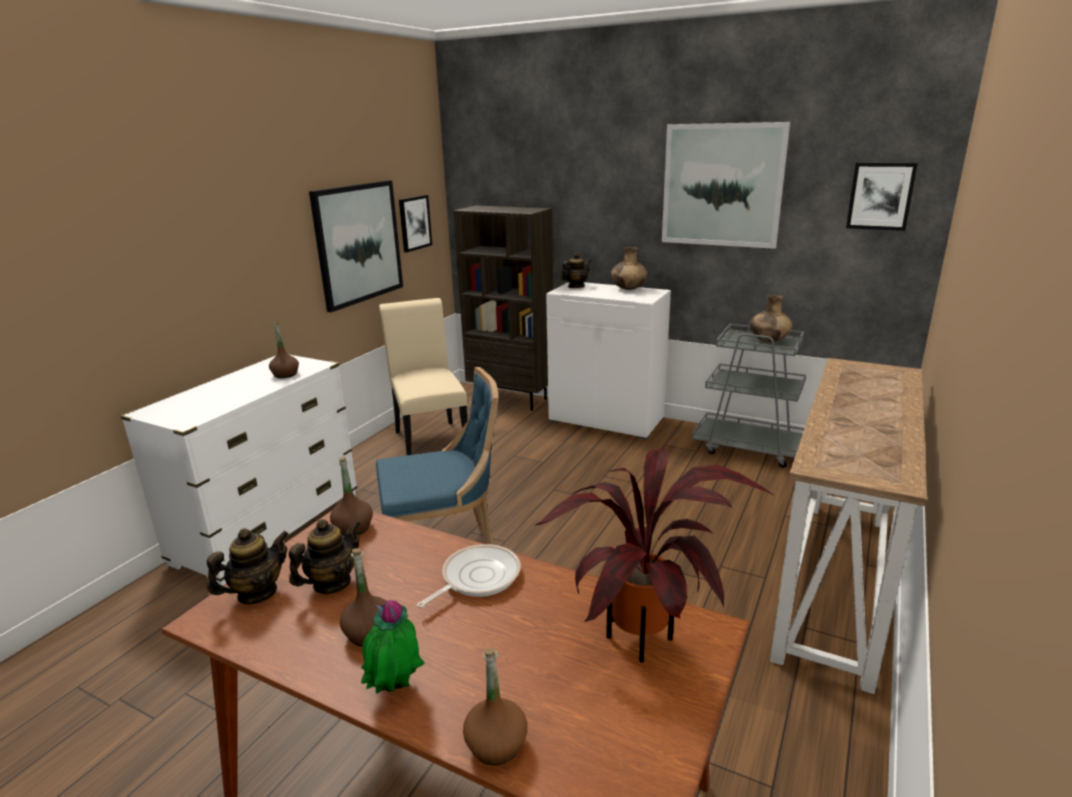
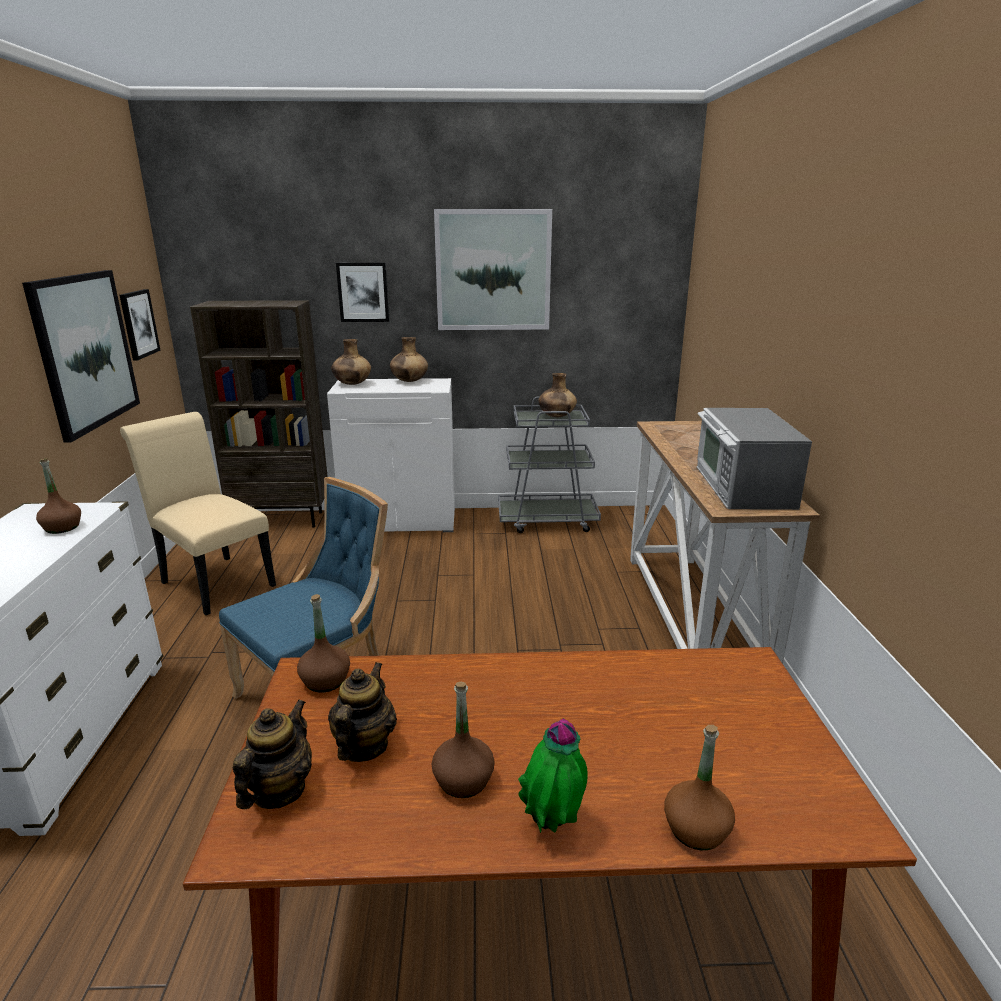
camera: 30 degrees left, 0 degrees up
frying pan [417,544,521,608] -> none
potted plant [534,448,773,663] -> none
teapot [561,253,591,288] -> brown vase [331,339,371,385]
picture [846,163,918,231] -> picture moved to [336,262,390,322]
none -> microwave [696,408,812,510]

